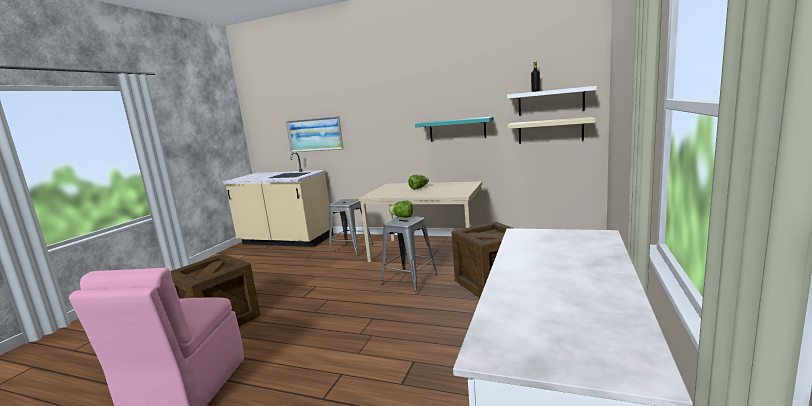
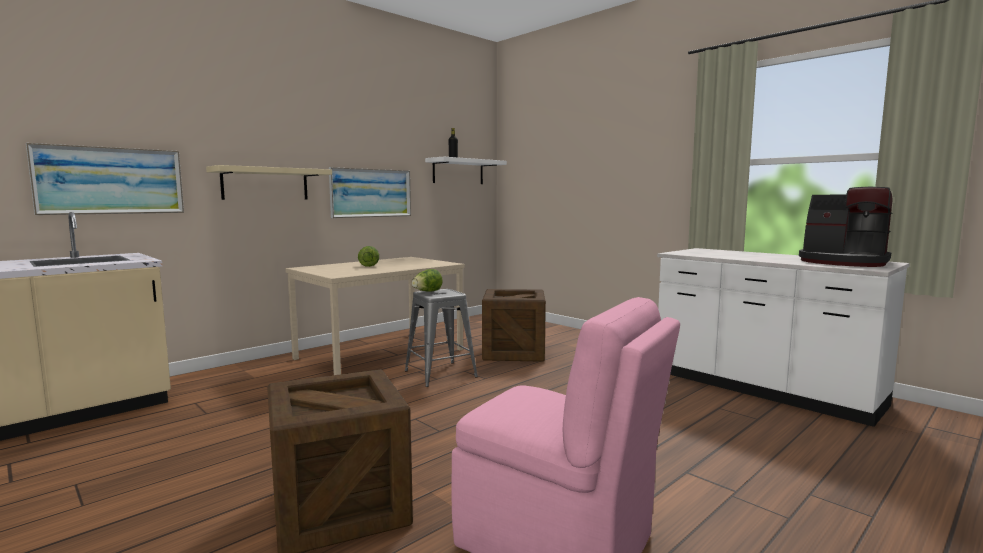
camera: 65 degrees left, 5 degrees down
grey stool [329,199,373,256] -> none
turquoise shelf [415,117,493,142] -> picture [329,167,411,218]
beige shelf [507,117,596,144] -> beige shelf moved to [206,165,332,200]
none -> coffee machine [799,187,893,267]

